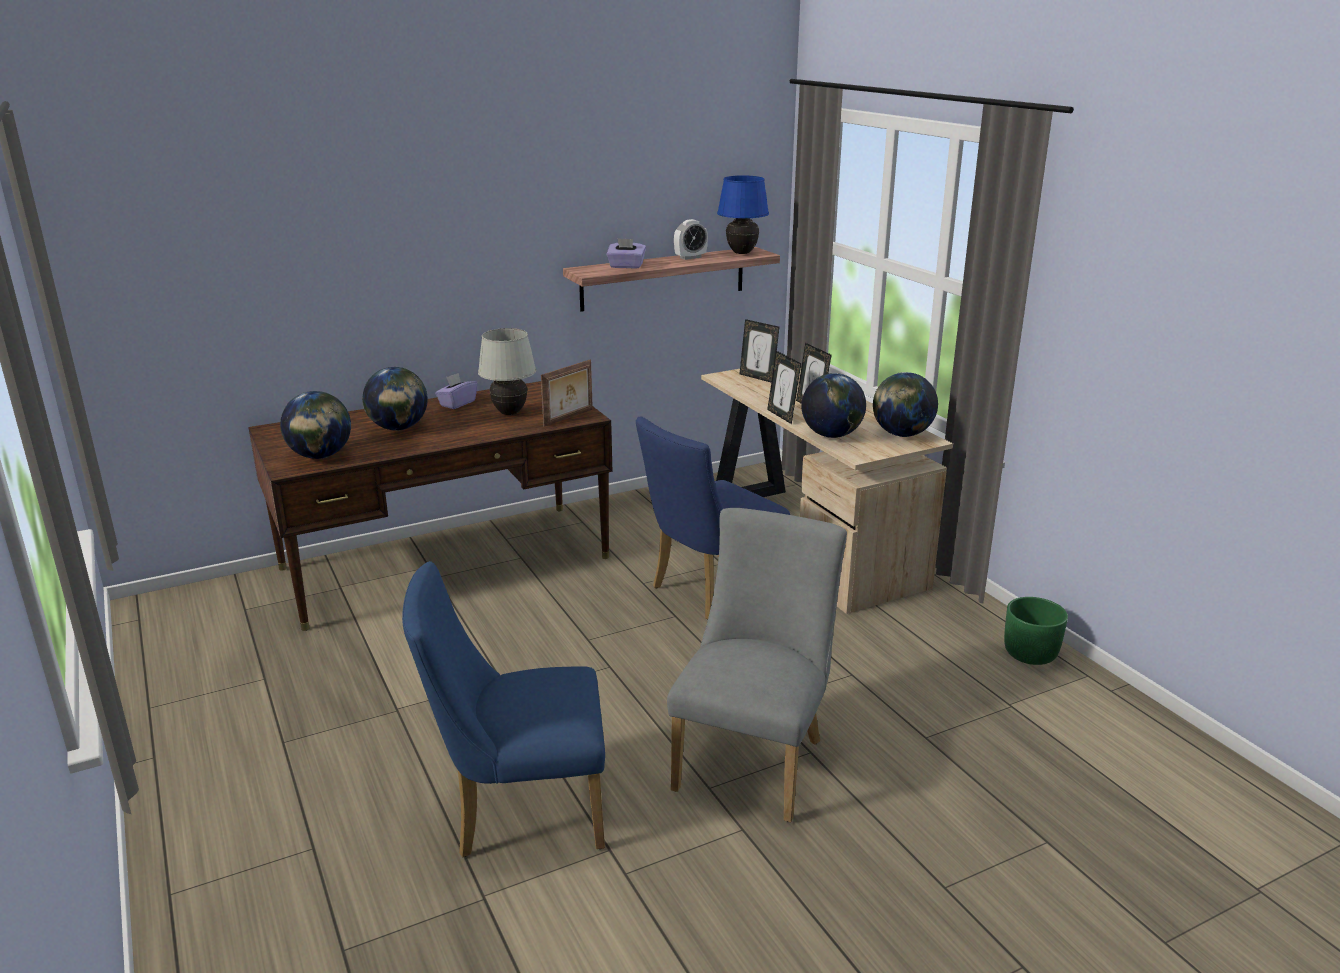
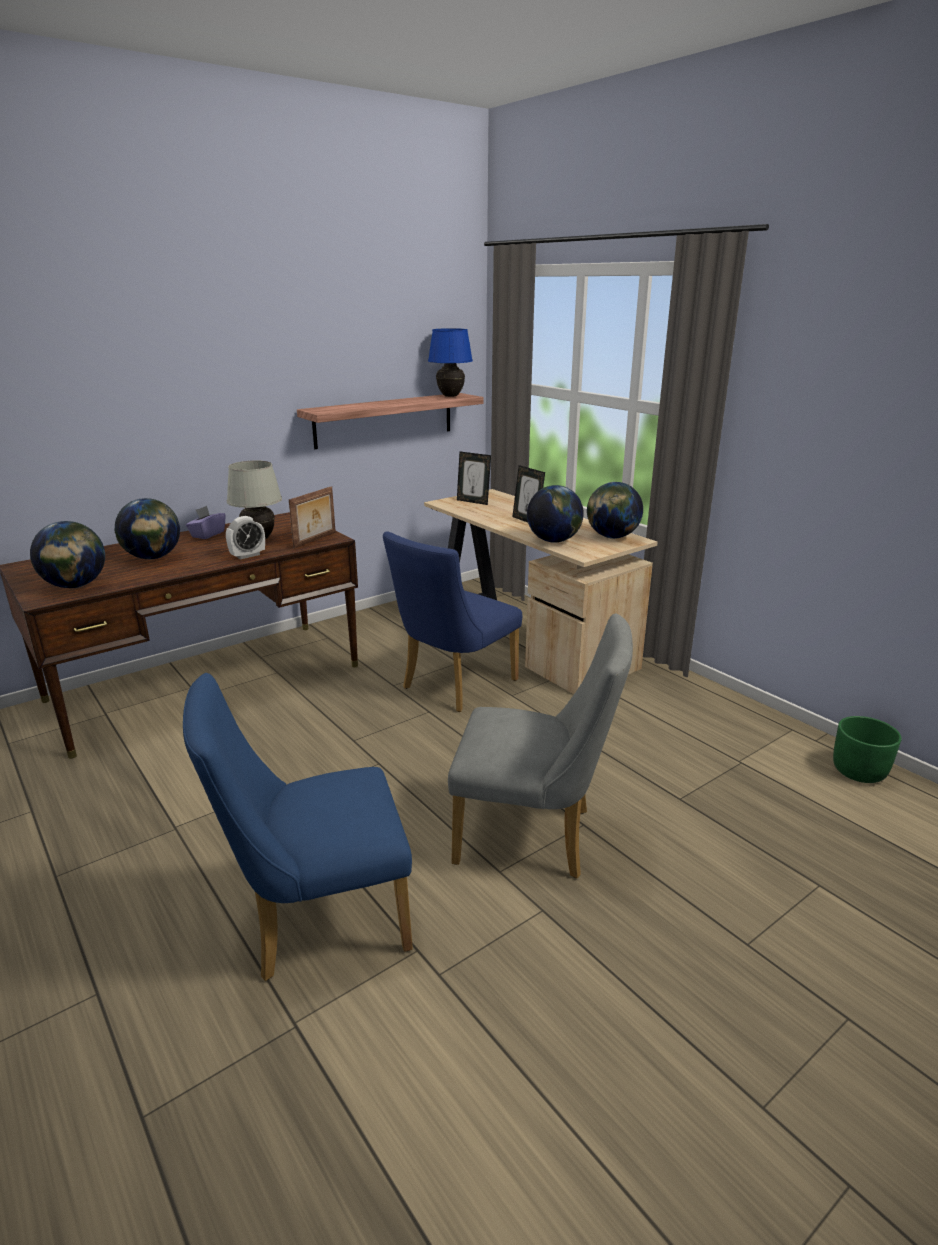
camera: 10 degrees left, 0 degrees up
purple tissue box [606,238,646,269] -> none
grey chair [667,508,847,822] -> grey chair turned 90 degrees clockwise [448,614,633,879]
alarm clock [674,219,708,260] -> alarm clock moved to [226,516,265,560]
picture frame [767,351,801,424] -> none
green planter [1004,597,1068,665] -> green planter moved to [833,716,902,783]

